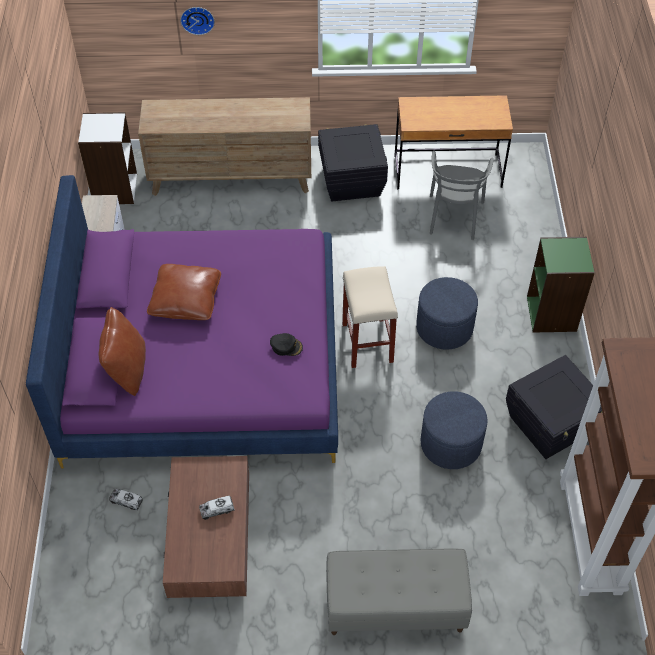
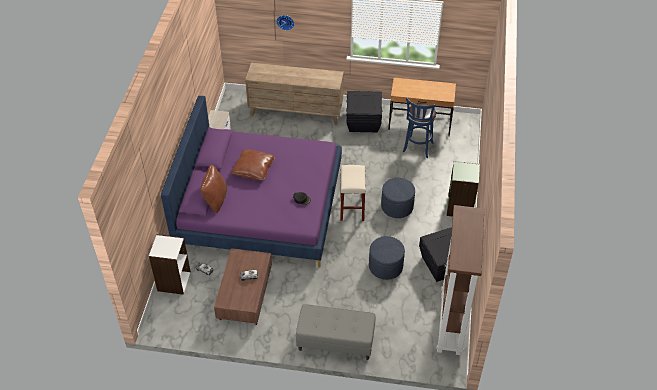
camera: 10 degrees right, 5 degrees down
white bookcase [78,112,137,204] -> white bookcase moved to [148,234,191,295]
grey chair [430,150,494,240] -> blue stool [403,98,436,158]

